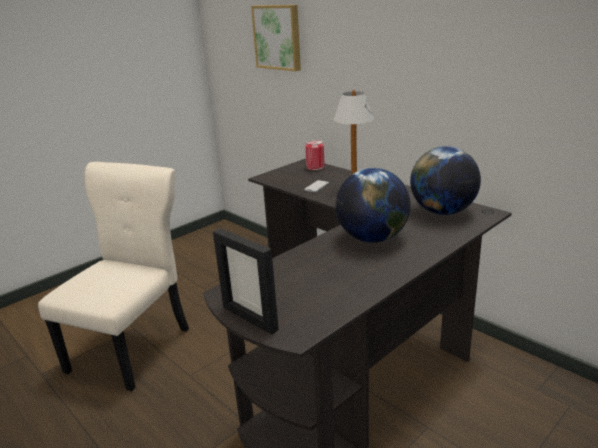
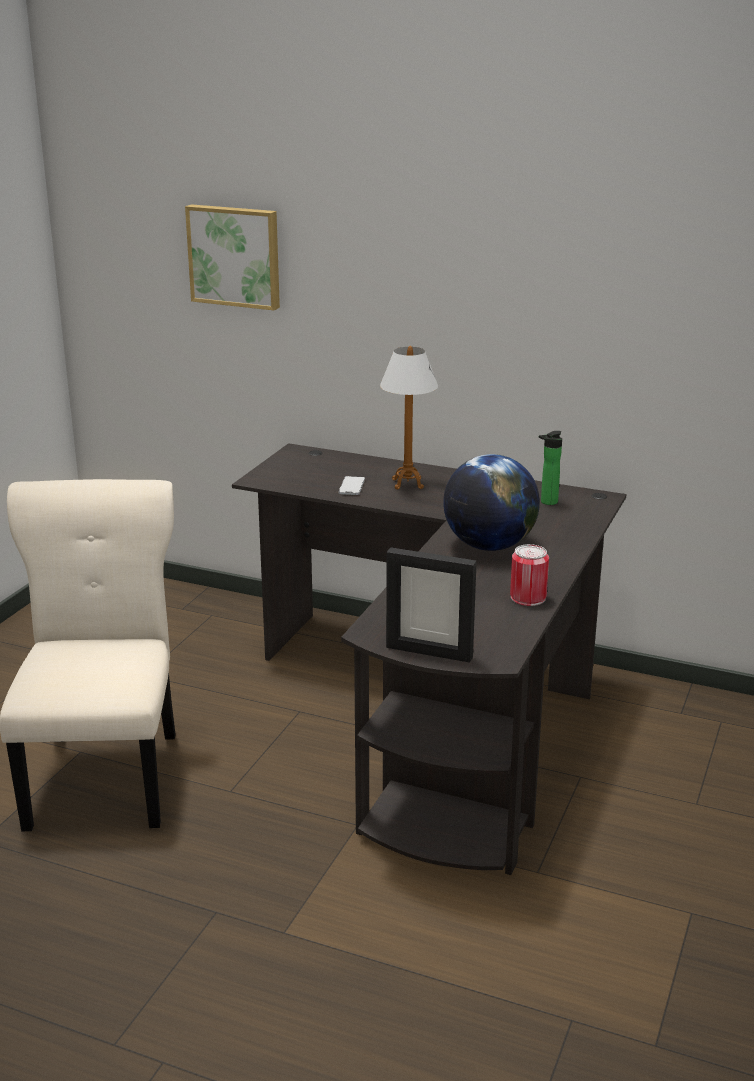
camera: 25 degrees left, 0 degrees up
can [305,140,325,170] -> can moved to [510,544,549,606]
globe [410,146,481,215] -> bottle [539,431,562,505]

